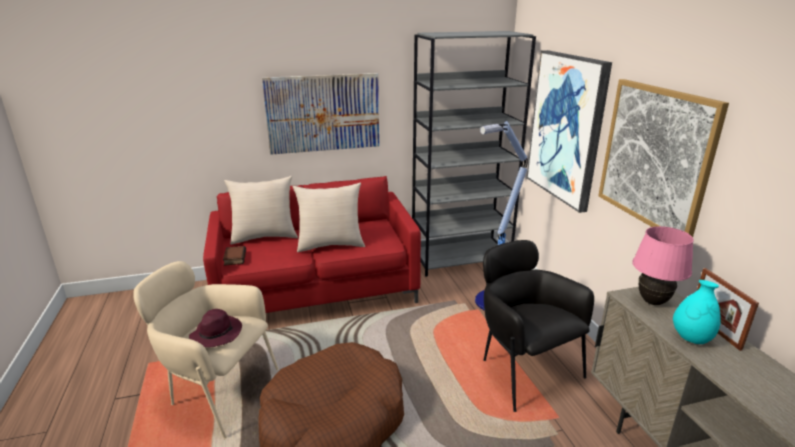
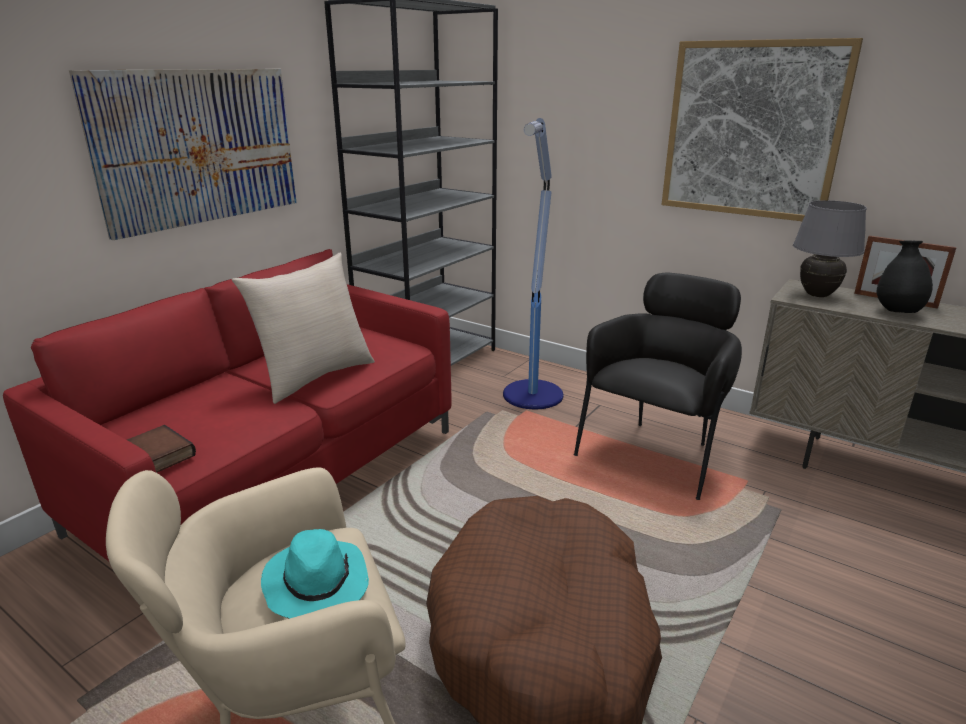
camera: 40 degrees left, 0 degrees up
purple hat [189,309,242,347] -> turquoise hat [261,529,369,619]
beige pillow [224,176,298,244] -> none
black armchair [483,240,594,412] -> black armchair turned 105 degrees clockwise [574,273,742,500]
picture [527,50,612,213] -> none
pink table lamp [632,226,694,305] -> grey table lamp [793,200,867,297]
turquoise vase [673,280,721,344] -> black vase [877,240,933,313]

